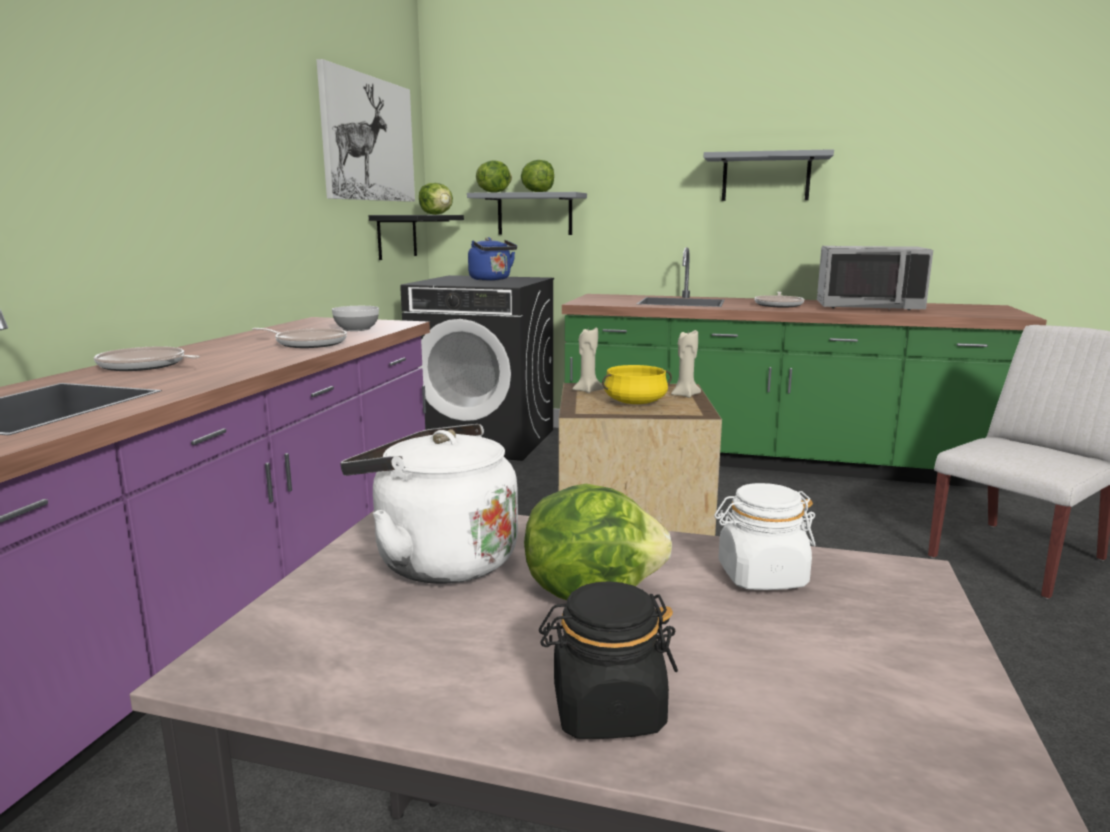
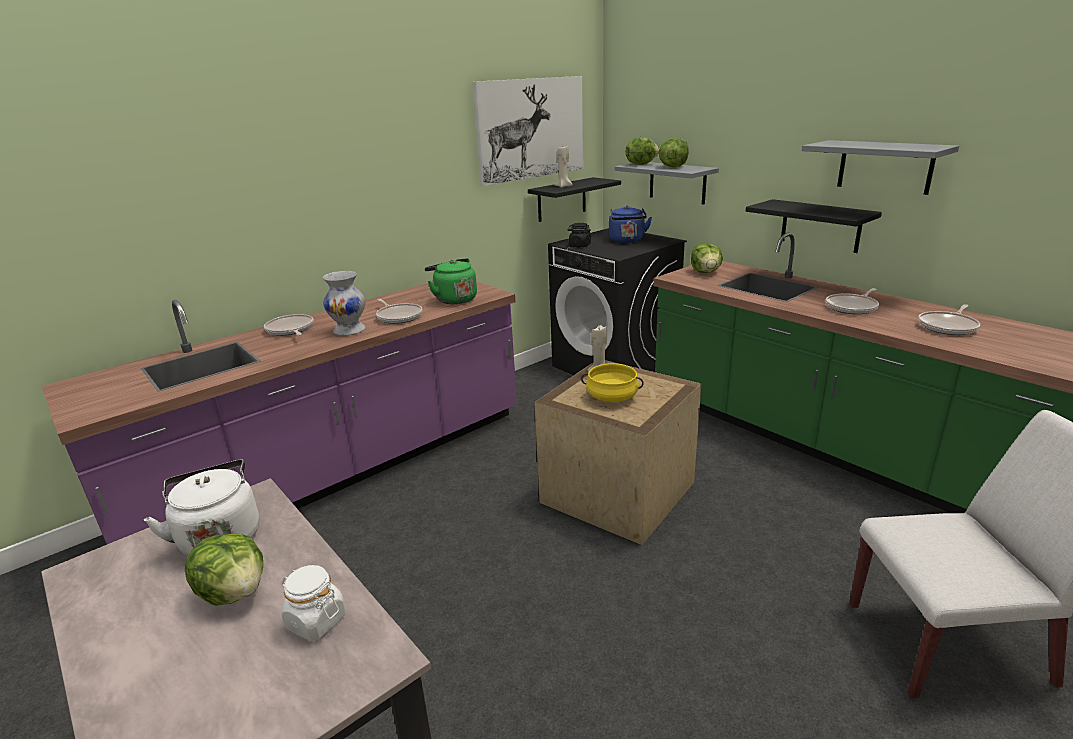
camera: 35 degrees right, 10 degrees up
bowl [332,306,379,331] -> green kettle [425,258,477,304]
lettuce [419,182,453,215] -> lettuce moved to [691,243,723,273]
black jar [539,581,678,739] -> black jar moved to [568,223,592,247]
beige candle [671,330,701,398] -> beige candle moved to [554,145,573,188]
grey microwave [817,246,933,310] -> frying pan [918,304,980,335]
none -> white vase [323,271,366,336]
none -> black shelf [746,199,882,253]

